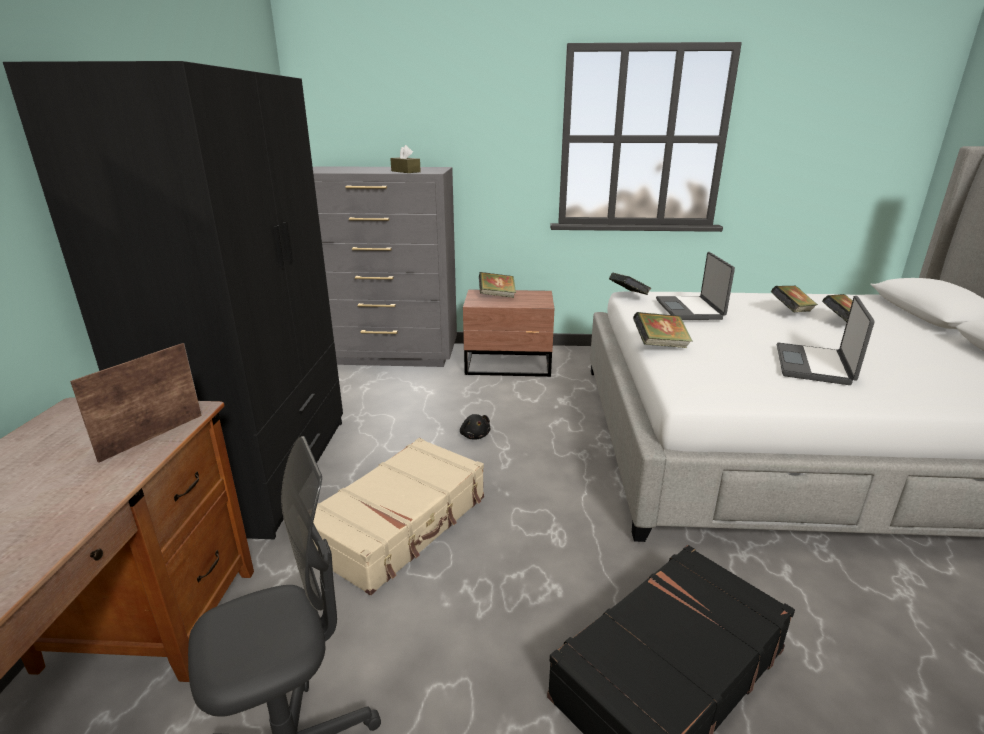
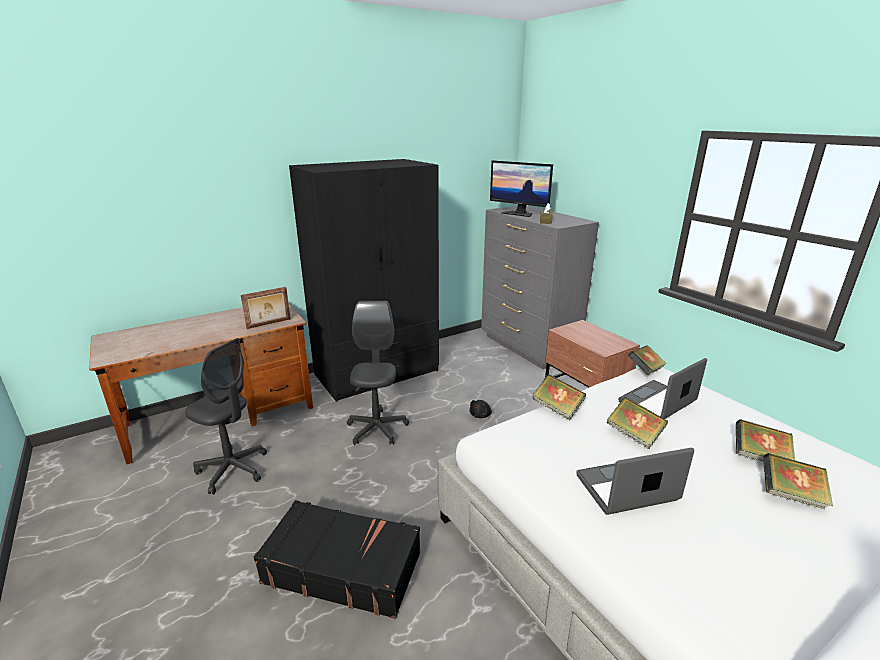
camera: 55 degrees right, 0 degrees up
picture frame [70,343,202,463] -> picture frame turned 150 degrees clockwise [241,287,291,329]
beige suitcase [313,438,484,595] -> grey office chair [347,301,409,445]
book [479,272,516,298] -> book moved to [607,397,668,449]
none -> monitor [490,160,553,217]

